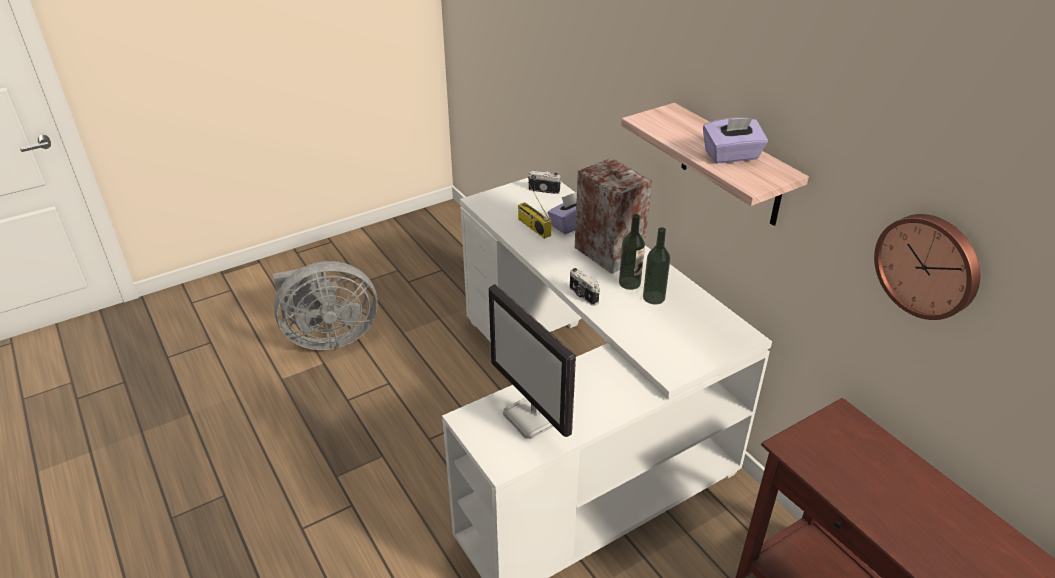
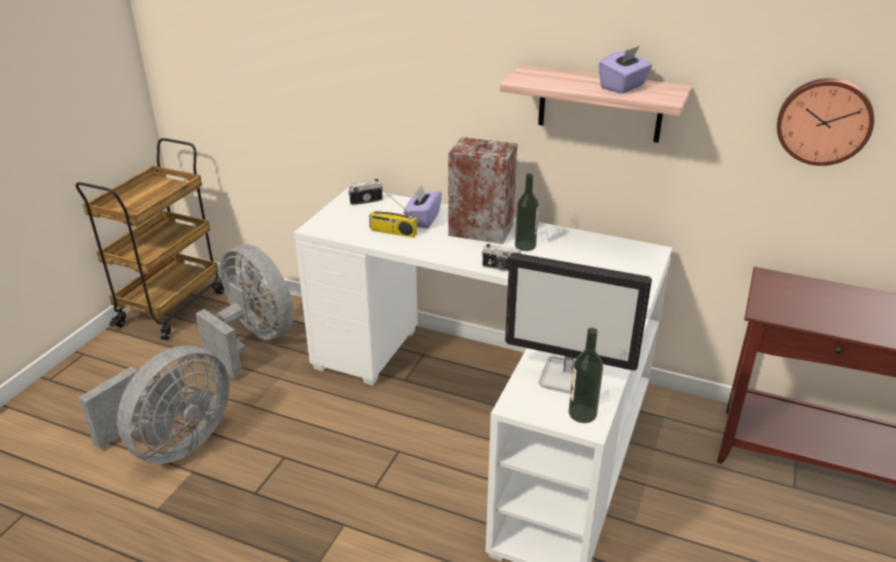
camera: 35 degrees left, 5 degrees down
bottle [643,227,670,304] -> bottle moved to [569,328,603,423]
none -> brown cart [76,138,224,340]
none -> grey fan [196,244,294,379]

